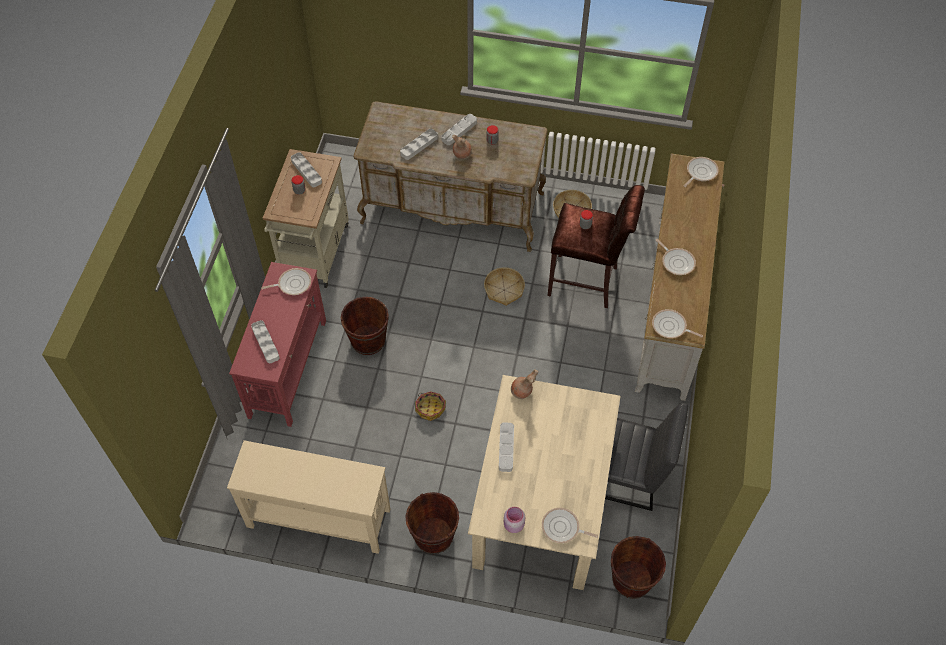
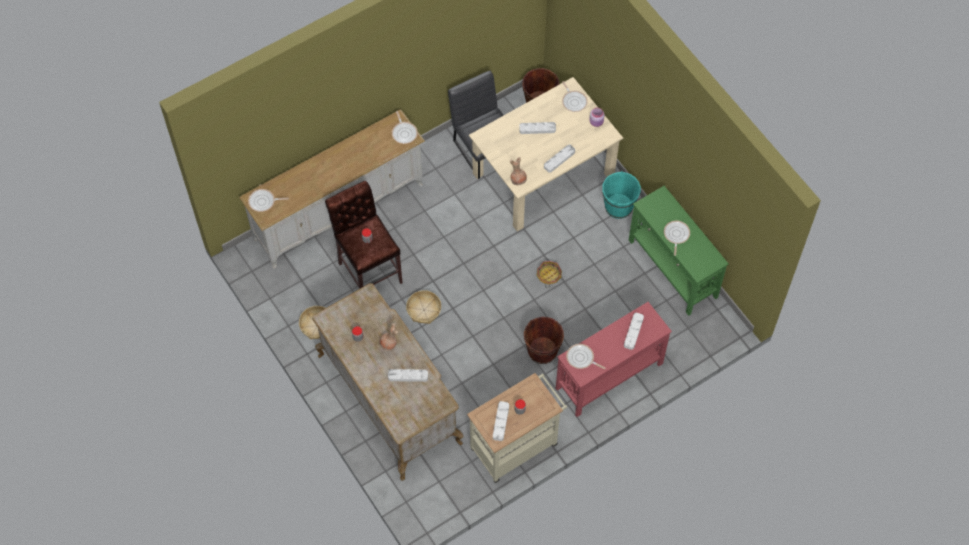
camera: 135 degrees left, 5 degrees up
beige console table [227,440,390,554] -> green console table [629,186,729,316]
brown bucket [405,492,459,554] -> turquoise bucket [602,171,641,219]
grey tray [441,114,477,145] -> grey tray moved to [519,122,556,134]
frying pan [656,239,696,275] -> frying pan moved to [664,221,690,256]

